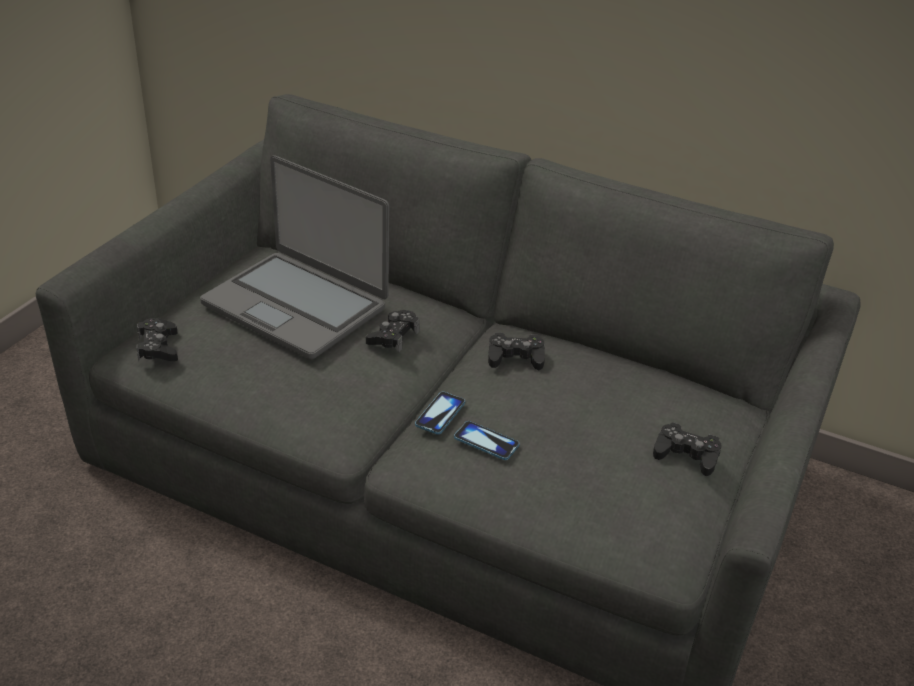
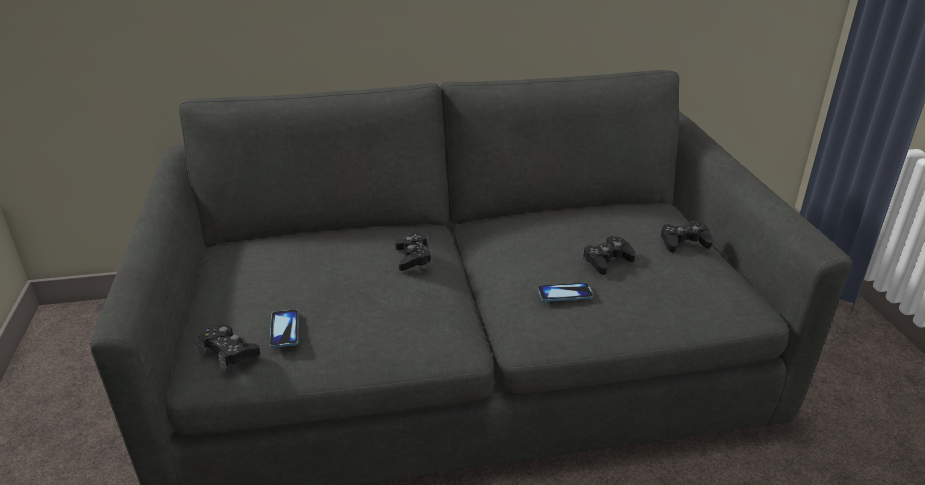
camera: 35 degrees left, 5 degrees down
laptop [200,155,389,359] -> none
phone [415,392,465,434] -> phone moved to [269,309,299,348]
black game controller [488,332,545,370] -> black game controller moved to [583,236,635,275]

